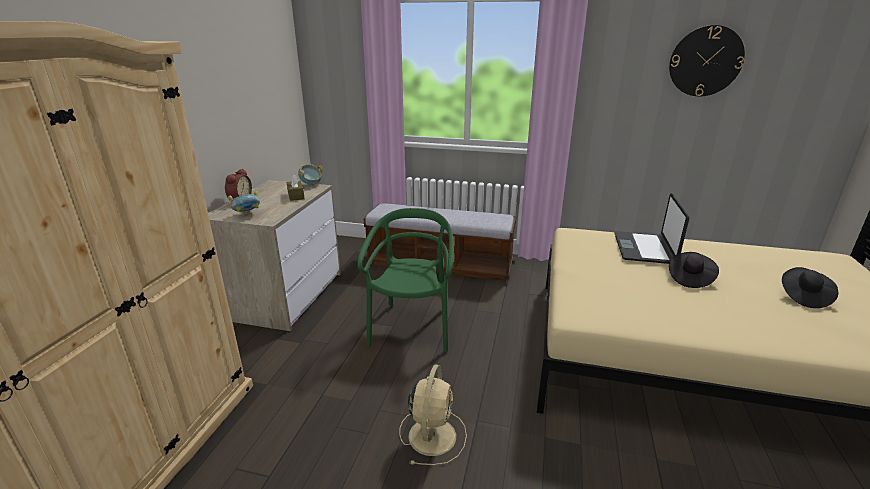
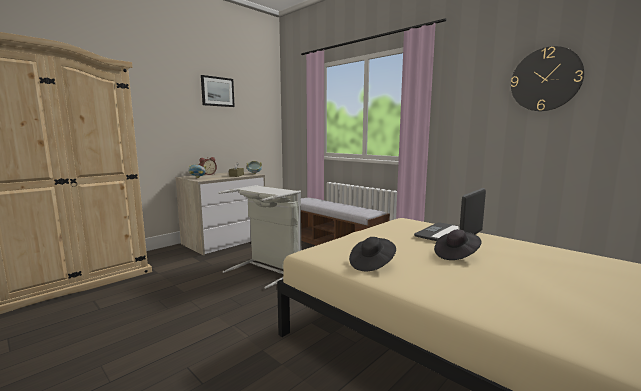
camera: 30 degrees right, 15 degrees down
green chair [357,208,454,352] -> grey laundry basket [218,185,301,289]
beige fan [399,365,467,465] -> none
black hat [782,267,838,308] -> black hat moved to [349,237,396,271]
none -> picture [201,75,235,107]

